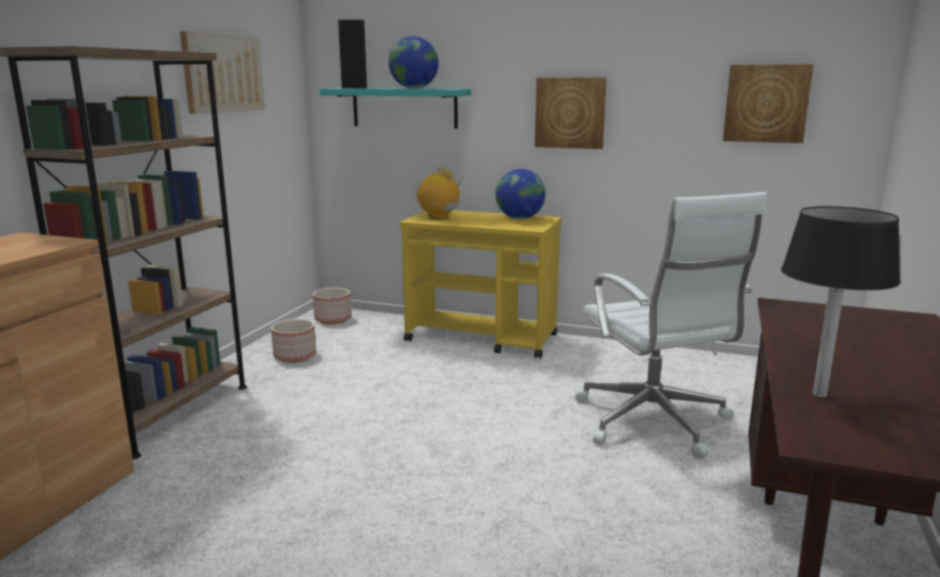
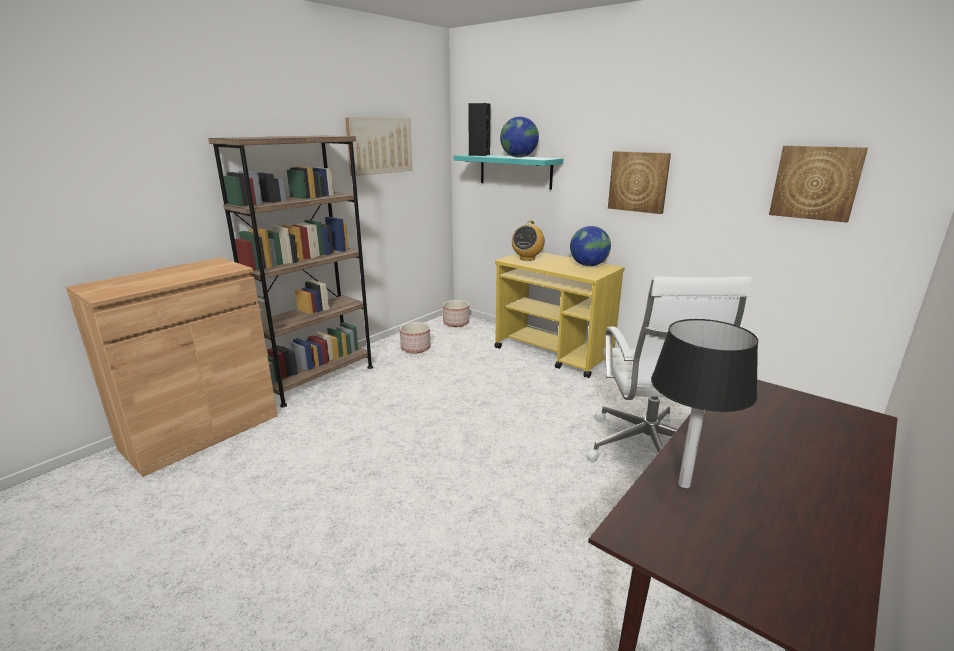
camera: 20 degrees right, 5 degrees up
radio [417,168,464,219] -> radio turned 120 degrees counterclockwise [512,220,545,261]

